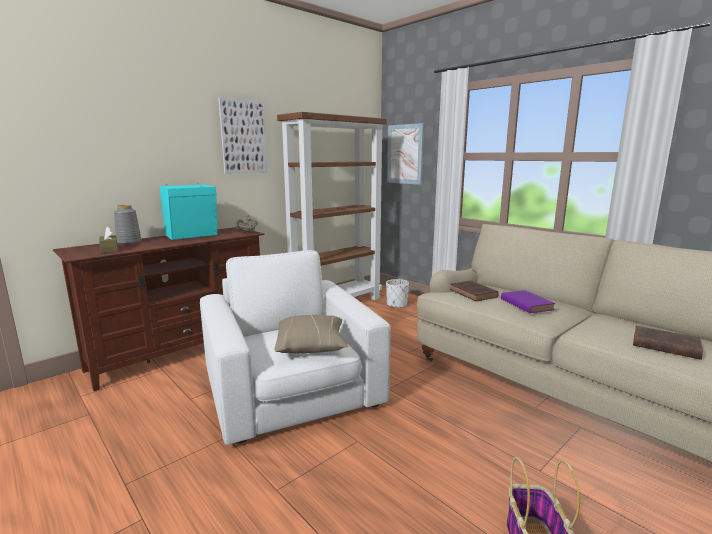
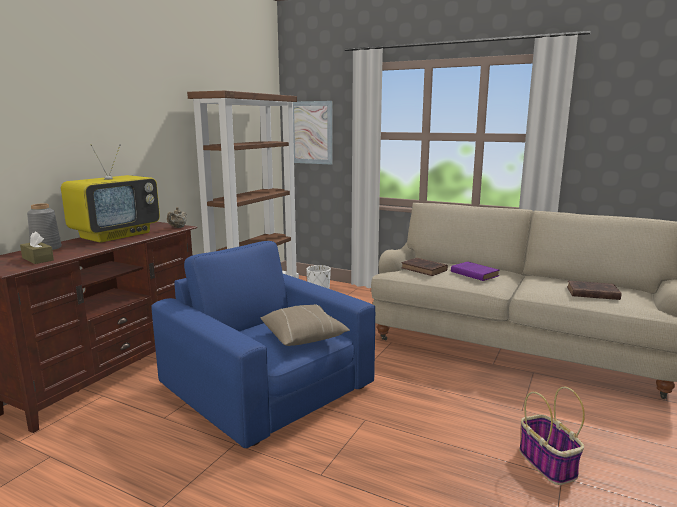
camera: 20 degrees left, 0 degrees up
turquoise speaker [160,183,218,240] -> television [61,144,160,243]
white armchair [200,250,391,445] -> blue armchair [151,241,375,448]
picture [218,97,267,174] -> none

